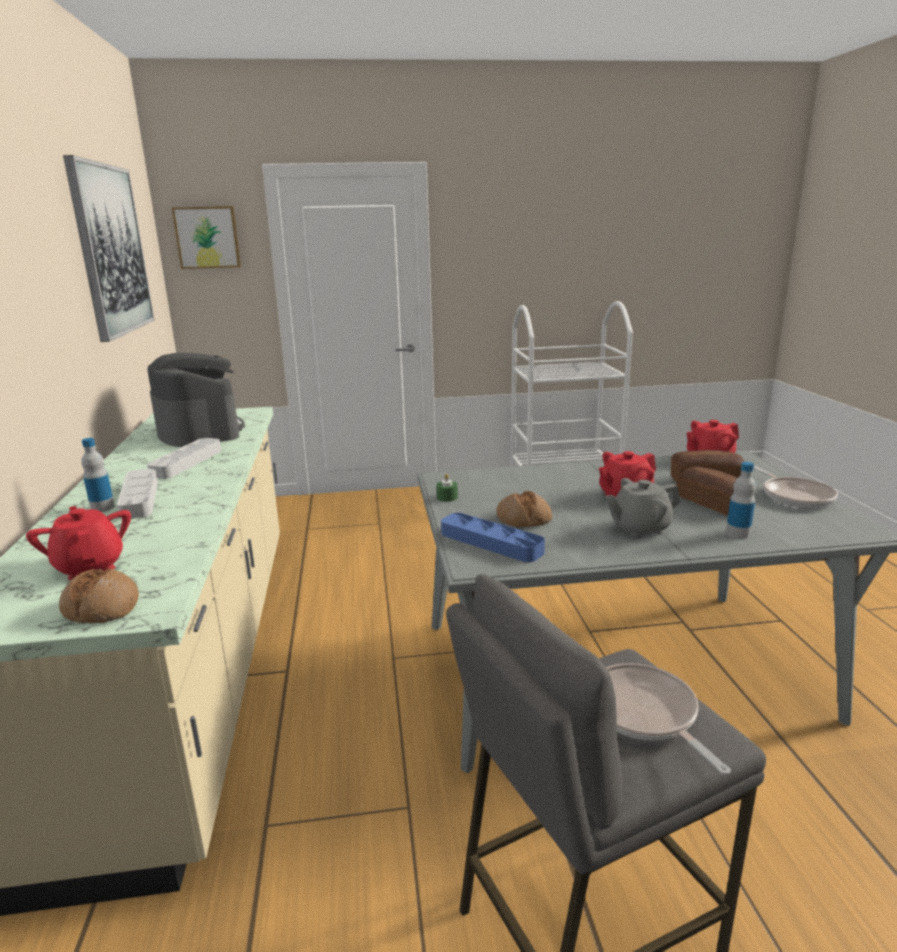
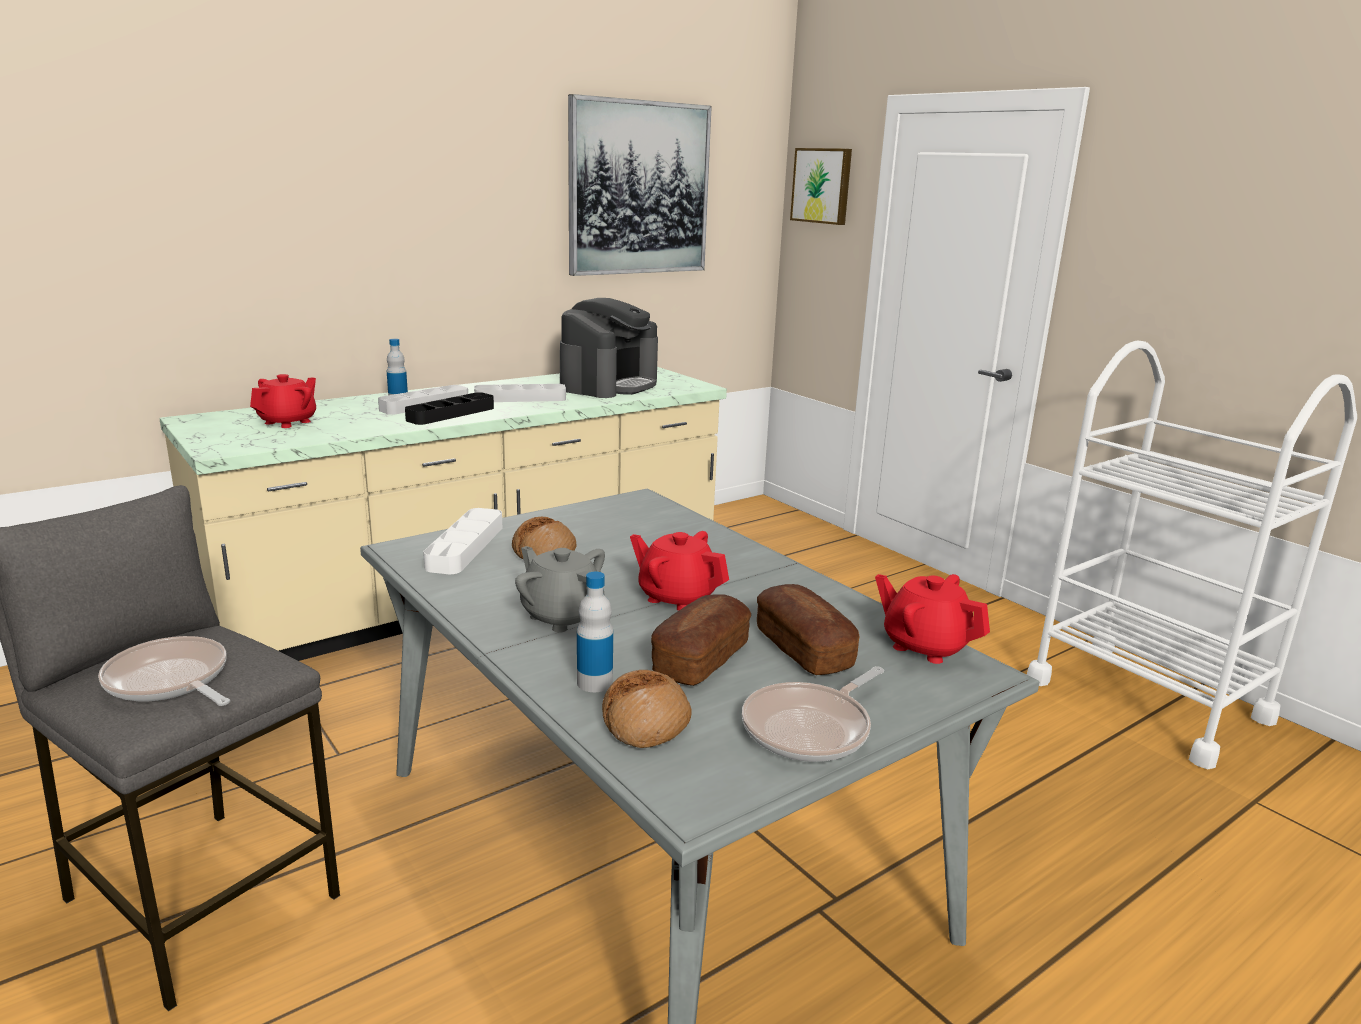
camera: 60 degrees right, 0 degrees up
bread [59,569,139,623] -> bread moved to [602,670,692,748]
green candle [436,474,458,502] -> none
blue tray [441,513,545,562] -> white tray [423,508,503,574]
frying pan [606,663,731,775] -> frying pan turned 90 degrees counterclockwise [98,636,230,706]
none -> black tray [405,392,494,425]

